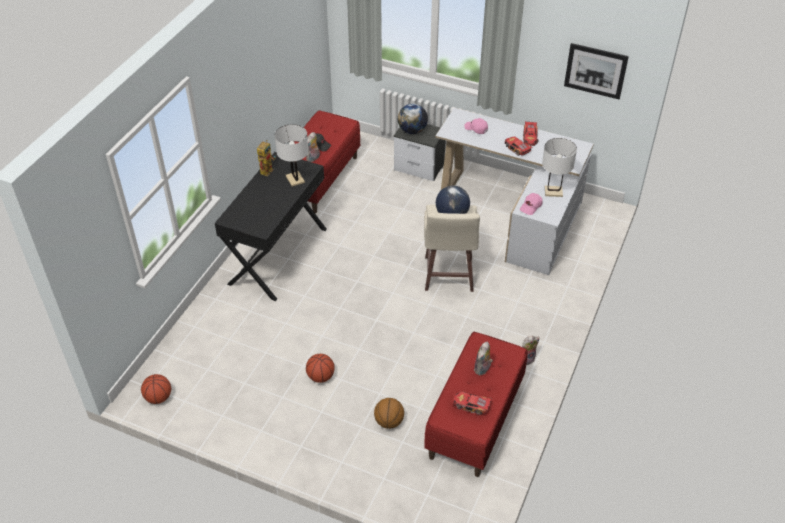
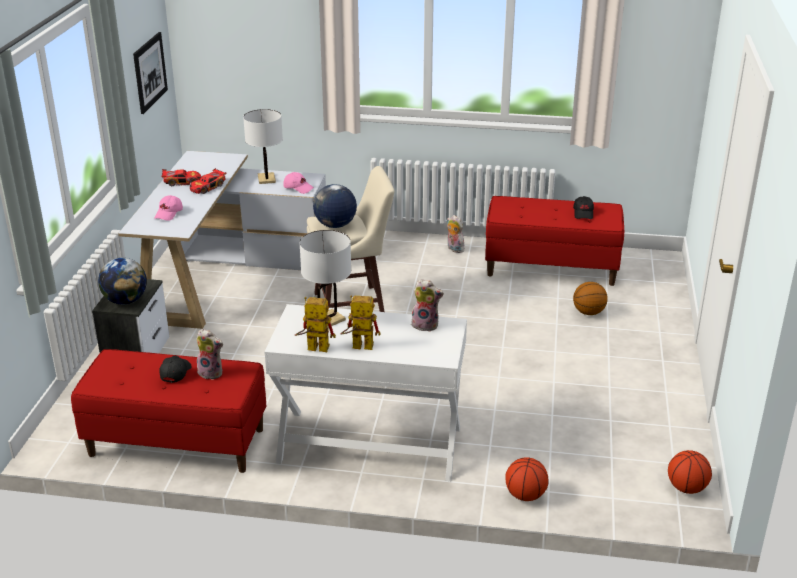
camera: 105 degrees left, 15 degrees down
black console table [215,152,327,301] -> white console table [264,304,467,481]
basketball [306,354,335,383] -> basketball moved to [505,457,549,501]
toy car [453,392,492,415] -> black cap [573,196,594,219]
plush toy [474,342,493,375] -> plush toy moved to [411,279,444,332]
none -> toy robot [341,295,381,350]

